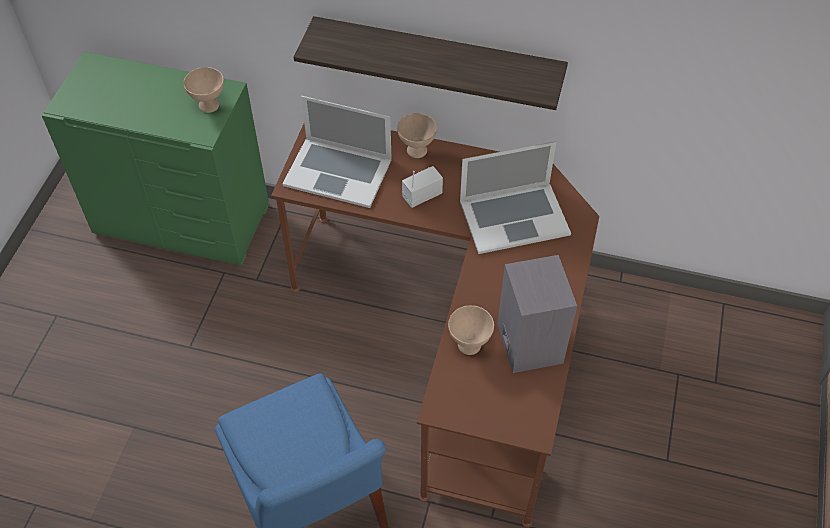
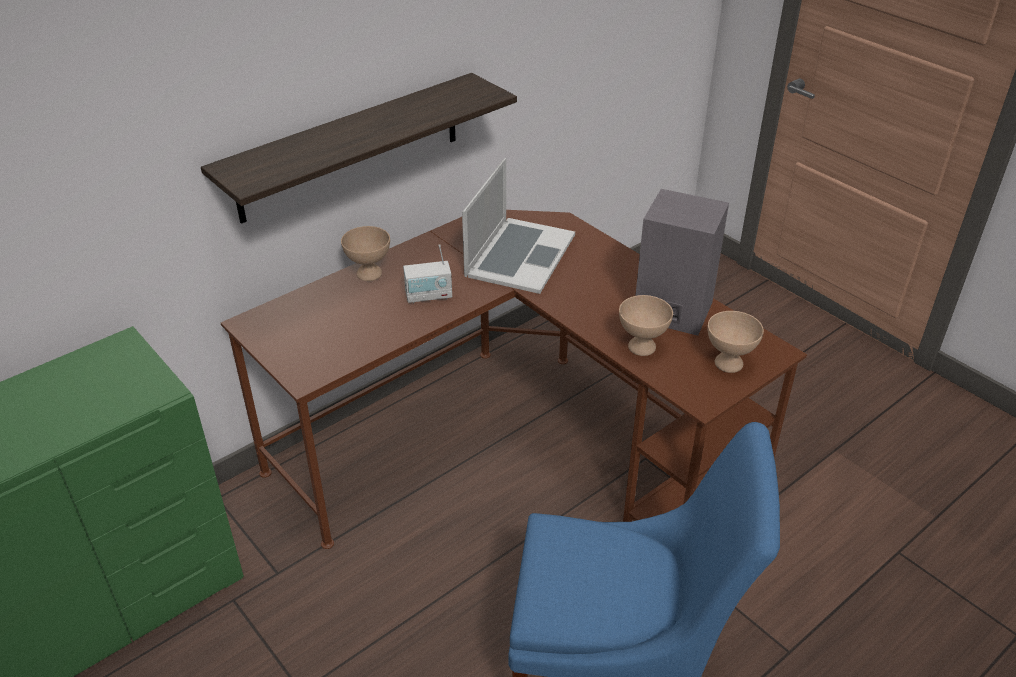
camera: 55 degrees left, 15 degrees down
beige bowl [183,67,224,113] -> beige bowl moved to [707,311,764,373]
laptop [282,96,392,208] -> none
radio [402,166,443,208] -> radio turned 105 degrees counterclockwise [403,244,452,303]

